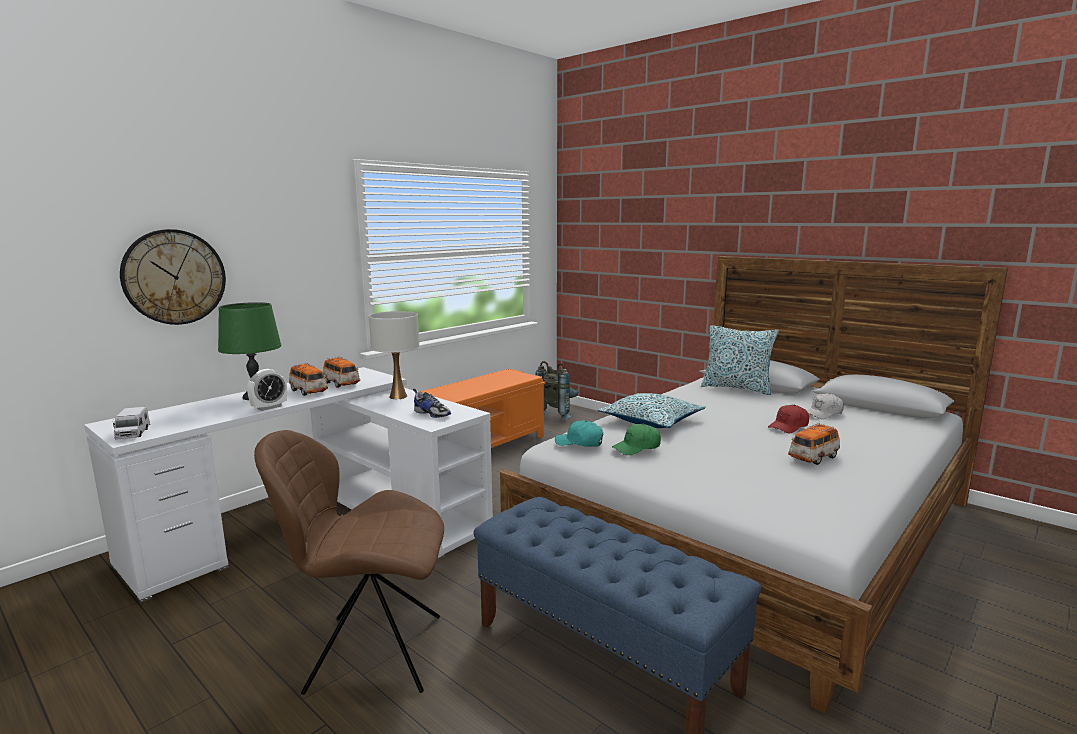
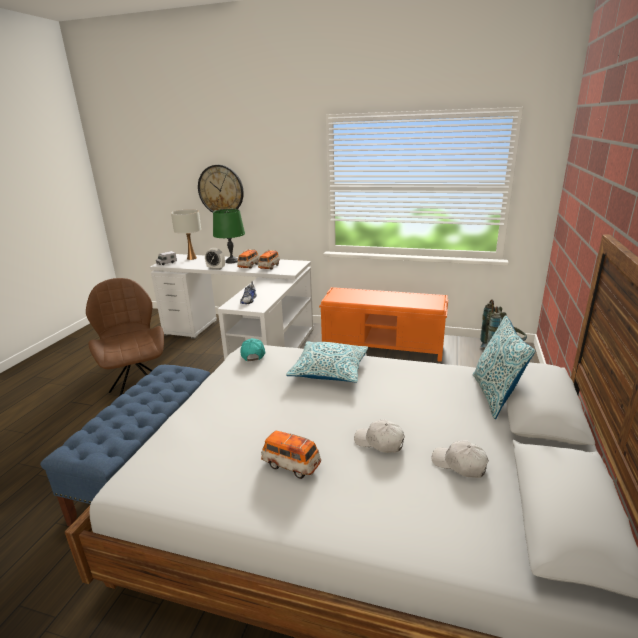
camera: 65 degrees right, 10 degrees up
white table lamp [369,311,419,399] -> white table lamp moved to [171,209,201,260]
green cap [612,424,661,455] -> none
red cap [768,405,809,433] -> white cap [354,419,405,453]

